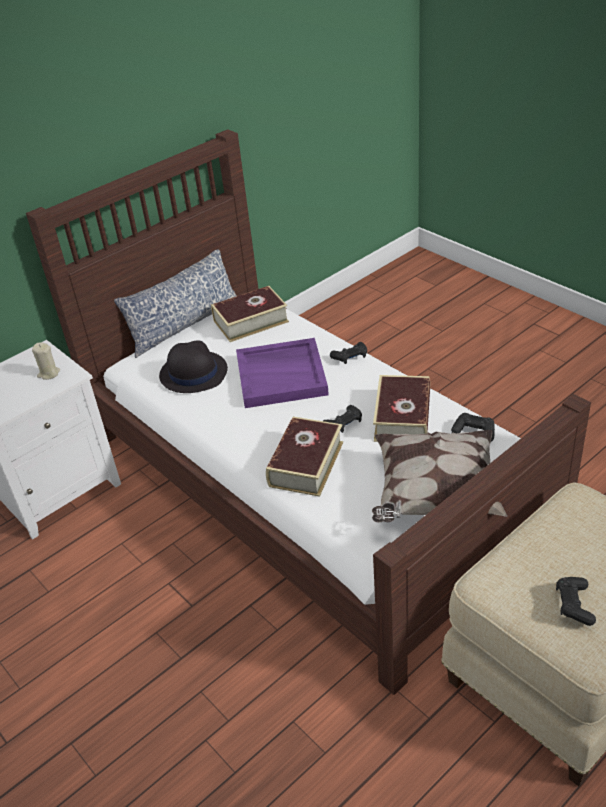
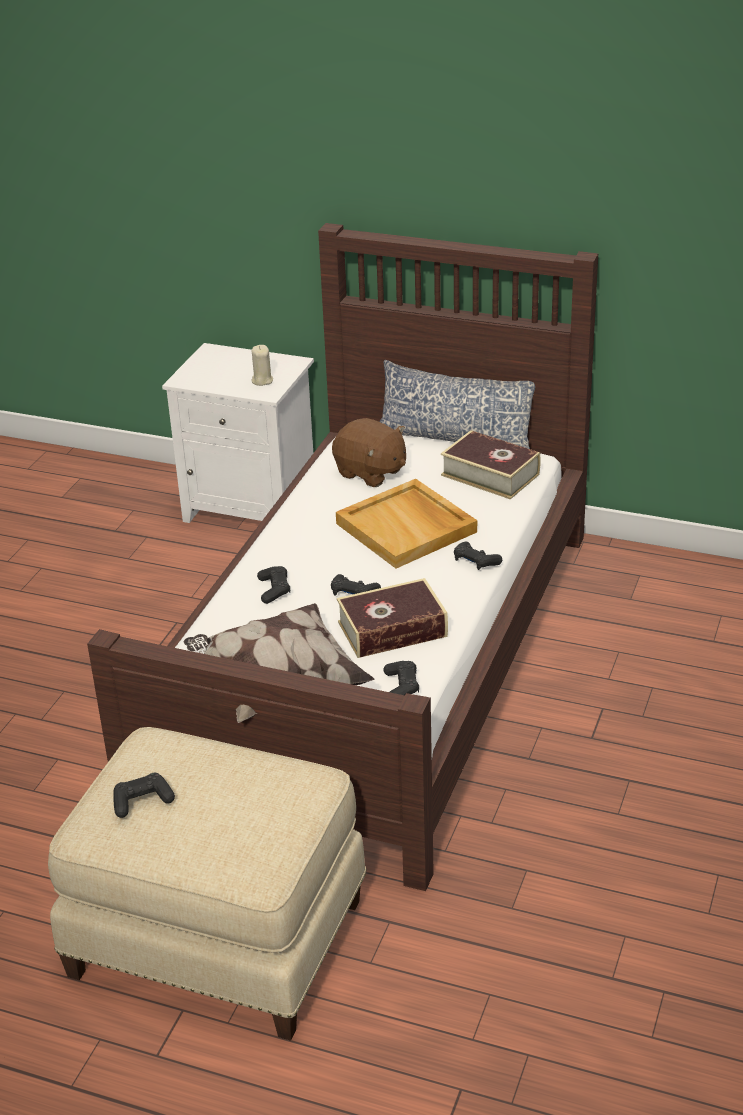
camera: 60 degrees right, 5 degrees down
black hat [159,340,228,393] -> brown plush toy [332,418,406,487]
purple tray [236,338,329,408] -> beige tray [336,479,477,568]
book [266,417,343,497] -> black game controller [257,566,290,604]

